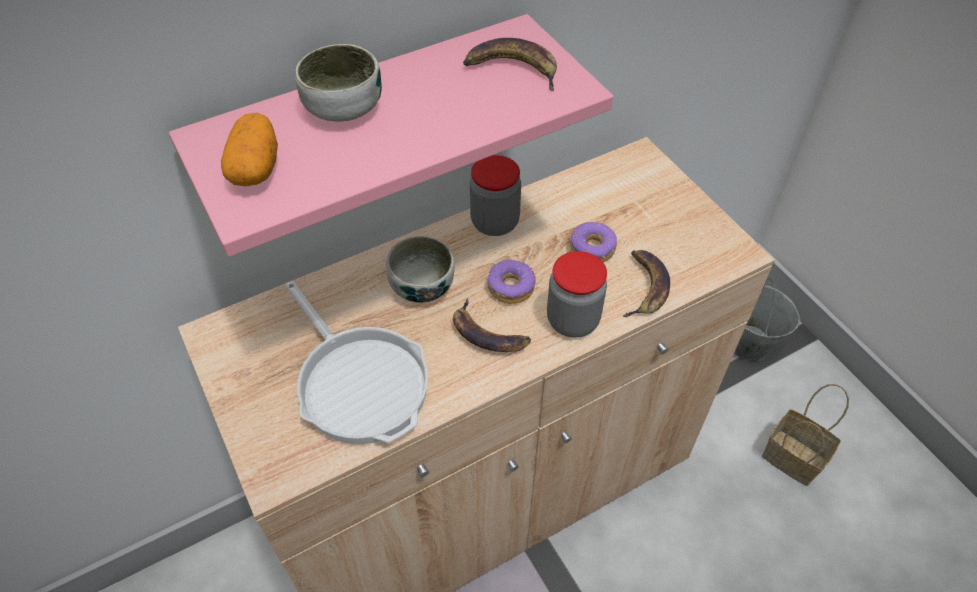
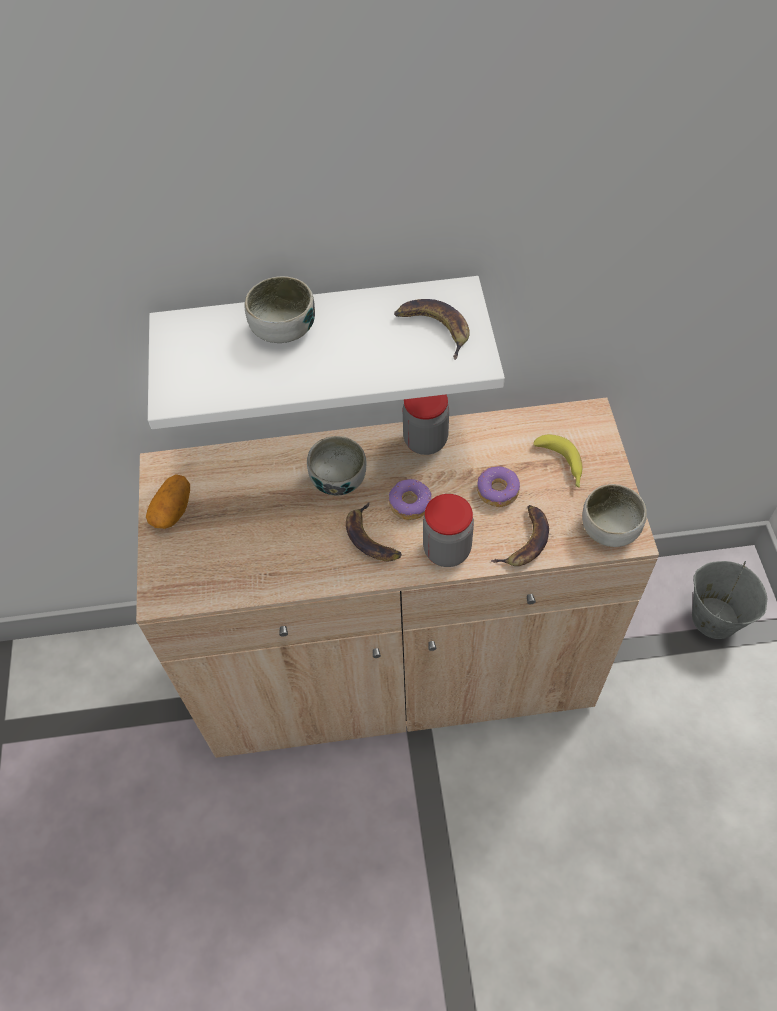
camera: 25 degrees right, 5 degrees up
pink shelf [169,14,614,257] -> white shelf [148,276,505,429]
potato [221,113,278,186] -> potato moved to [146,474,190,529]
frying pan [285,281,428,445] -> none
basket [762,384,849,486] -> none
none -> banana [533,435,582,488]
none -> bowl [582,484,647,547]

